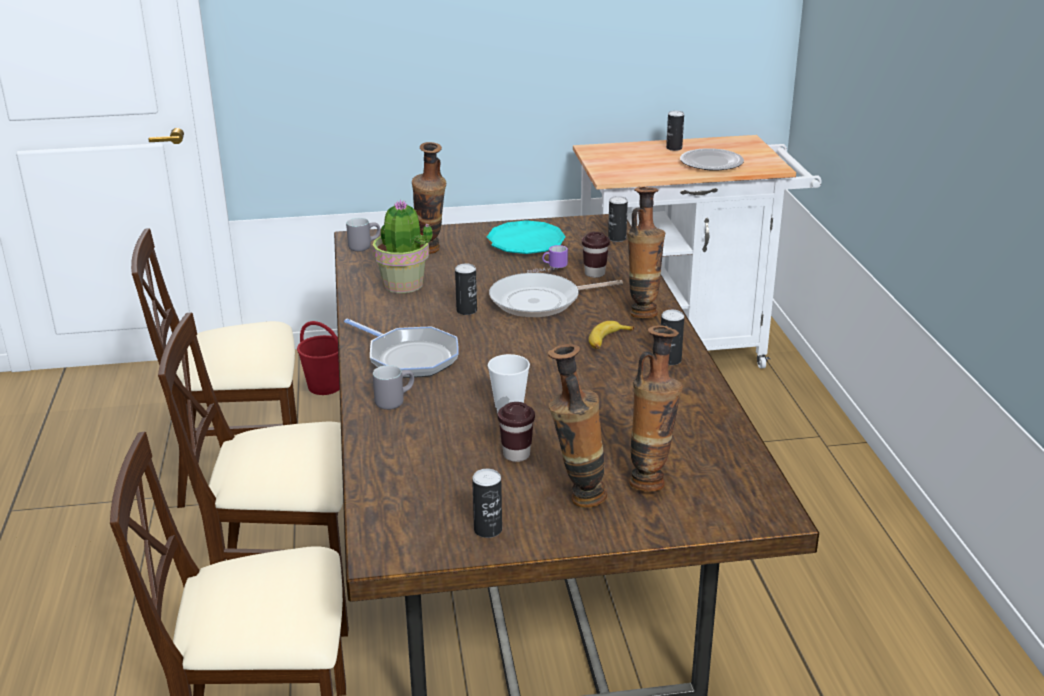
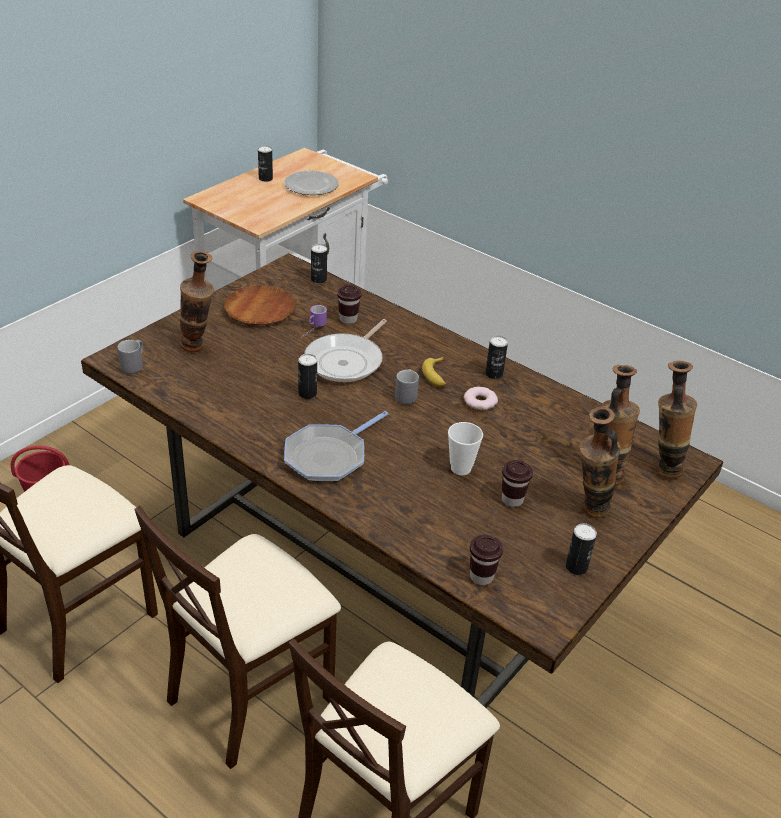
camera: 45 degrees left, 10 degrees up
frying pan [344,319,458,378] -> frying pan turned 135 degrees clockwise [284,411,388,482]
potted plant [373,199,432,293] -> none
grey mug [373,365,414,410] -> grey mug moved to [395,369,419,405]
turquoise plate [487,220,566,254] -> brown plate [224,285,296,325]
vase [627,187,665,318] -> vase moved to [657,361,697,479]
none -> donut [464,387,498,410]
none -> brown cup [470,535,503,585]

